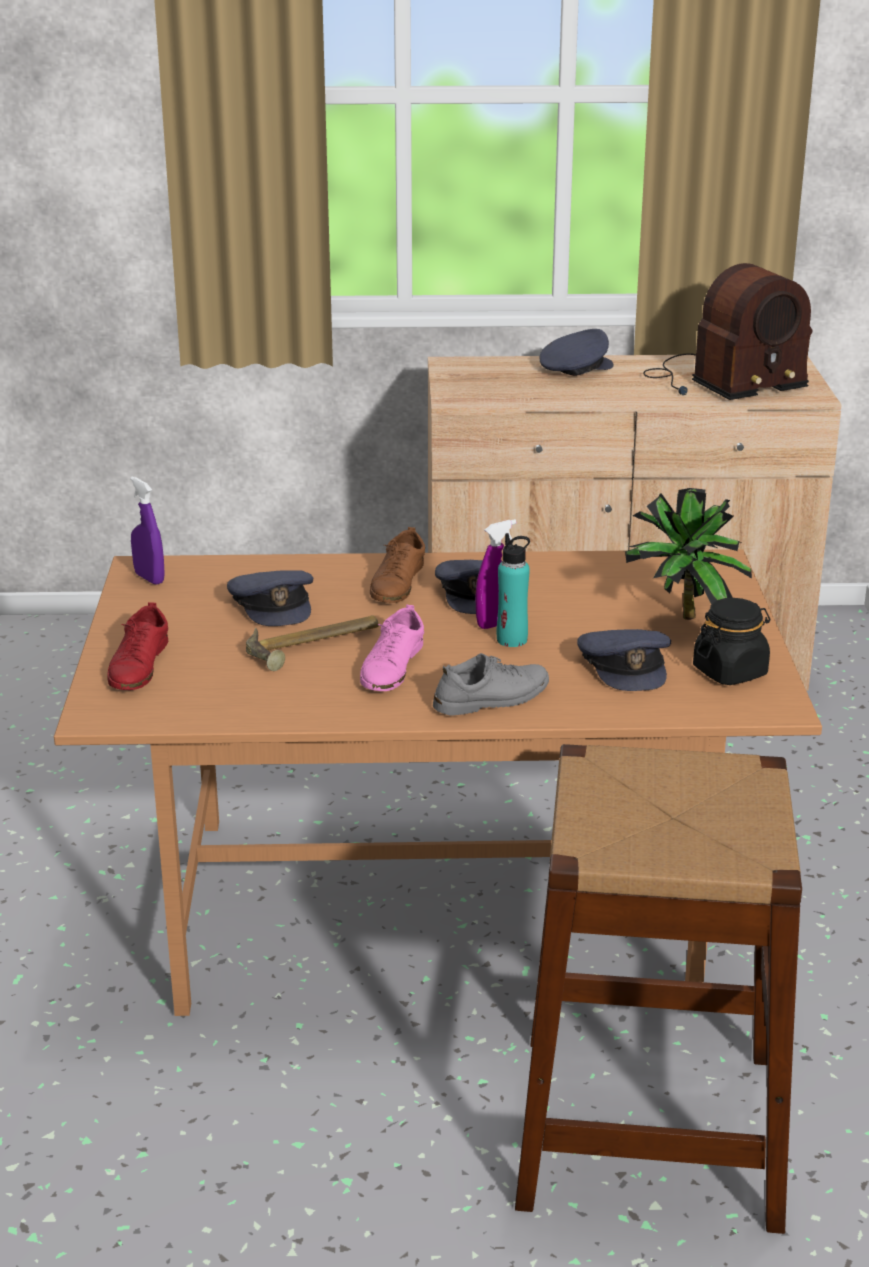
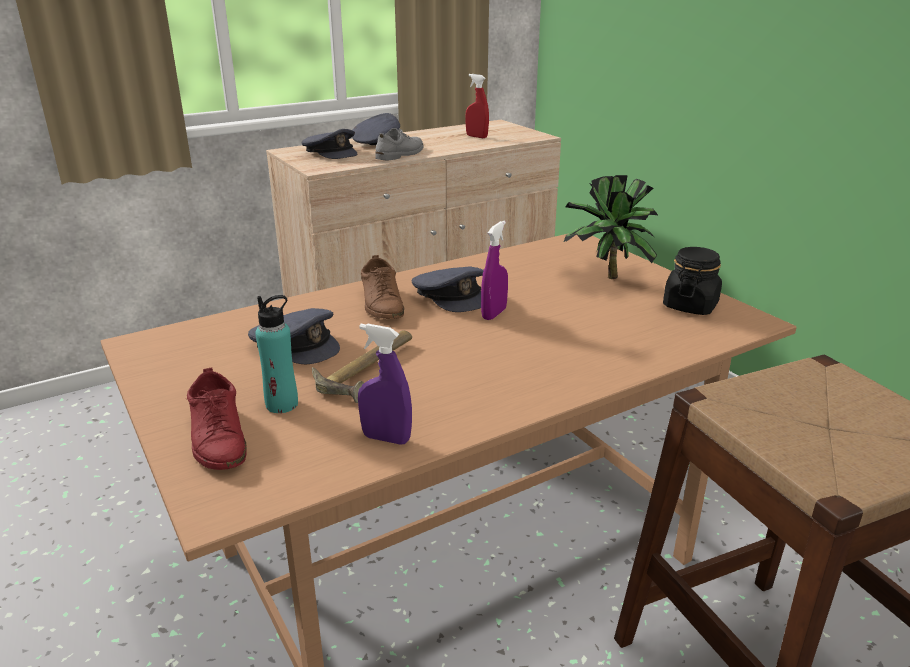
camera: 30 degrees left, 0 degrees up
purple spray bottle [130,476,165,585] -> purple spray bottle moved to [358,324,412,445]
pink shoe [360,604,424,691] -> none
grey shoe [433,653,549,716] -> grey shoe moved to [375,128,424,160]
turquoise bottle [497,533,530,647] -> turquoise bottle moved to [255,295,298,413]
grey cap [577,629,671,691] -> grey cap moved to [301,129,357,159]
radio [643,263,813,400] -> red spray bottle [465,74,489,138]

